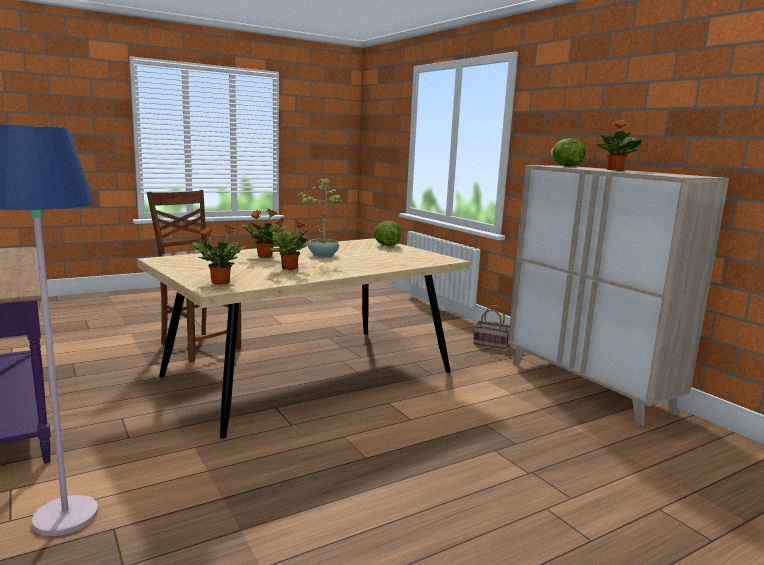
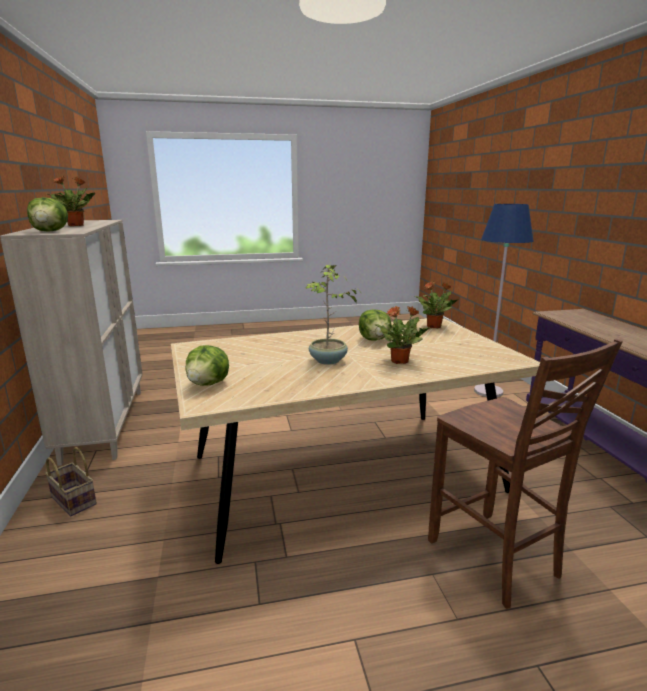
camera: 160 degrees left, 5 degrees up
potted plant [268,217,313,270] -> lettuce [359,309,392,341]

